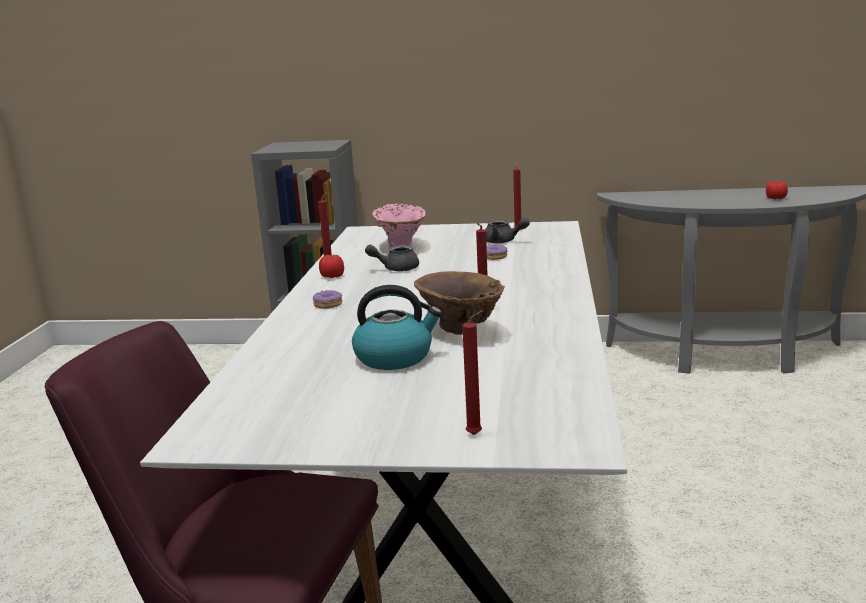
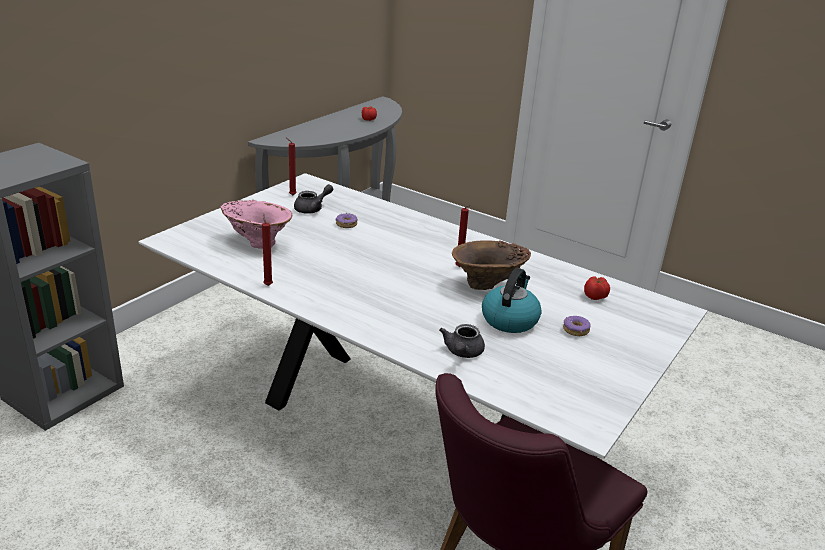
camera: 65 degrees left, 10 degrees up
donut [313,290,342,309] -> donut moved to [563,316,591,336]
tomato [319,255,344,278] -> tomato moved to [584,276,610,300]
grey teapot [365,242,419,271] -> grey teapot moved to [439,324,485,358]
red candle [462,310,483,435] -> none

